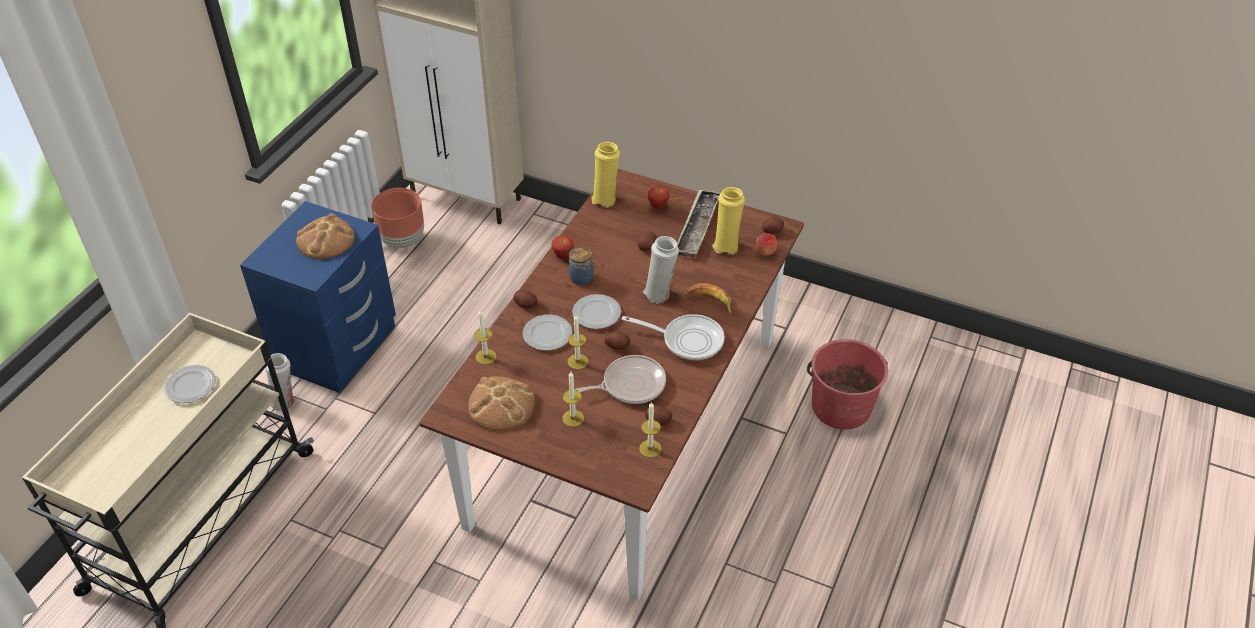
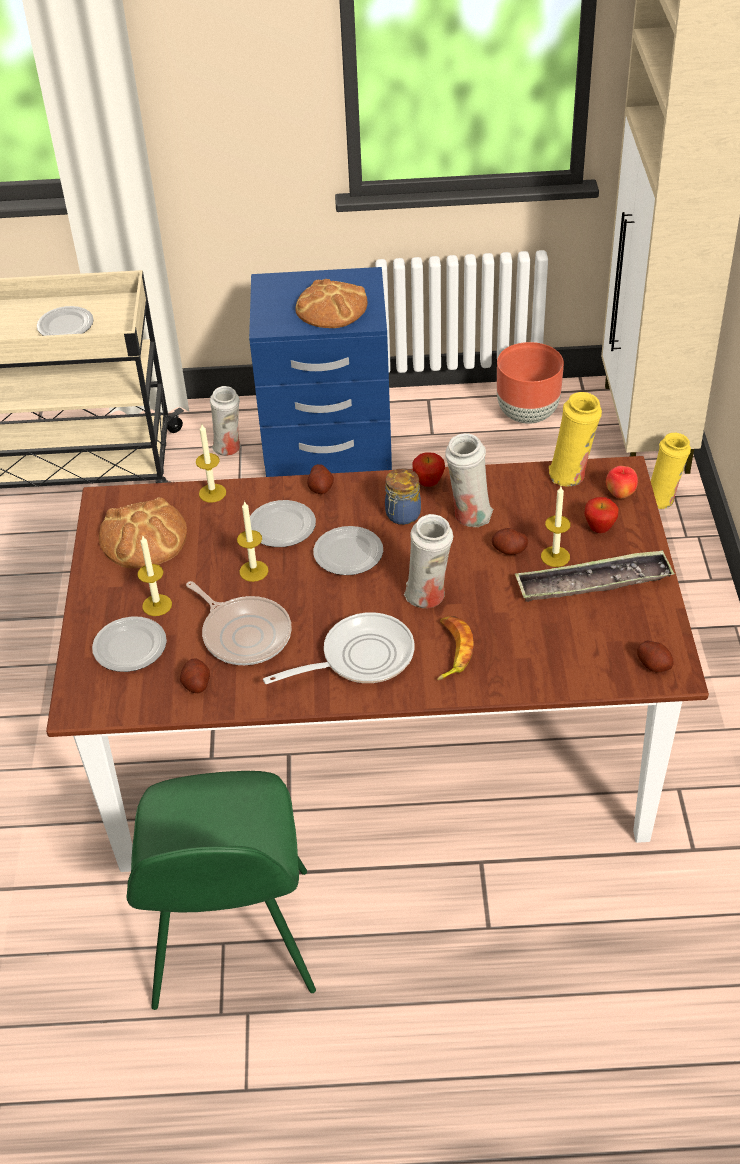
camera: 65 degrees right, 0 degrees up
potato [605,331,630,350] -> none
frying pan [621,314,725,360] -> frying pan turned 105 degrees counterclockwise [263,612,414,684]
candle [639,401,662,458] -> candle moved to [541,486,571,567]
yellow vase [712,187,745,255] -> yellow vase moved to [651,433,691,509]
apple [756,233,777,256] -> apple moved to [606,466,638,499]
red bucket [807,339,888,430] -> none
none -> plate [92,616,167,672]
none -> green chair [127,771,316,1010]
none -> white vase [445,433,493,527]

